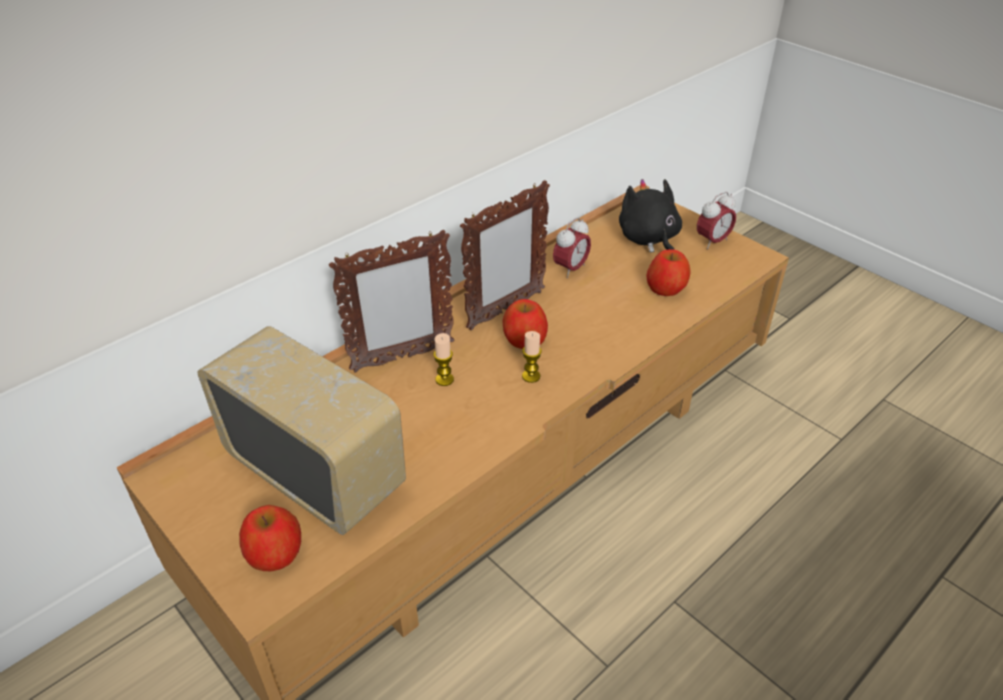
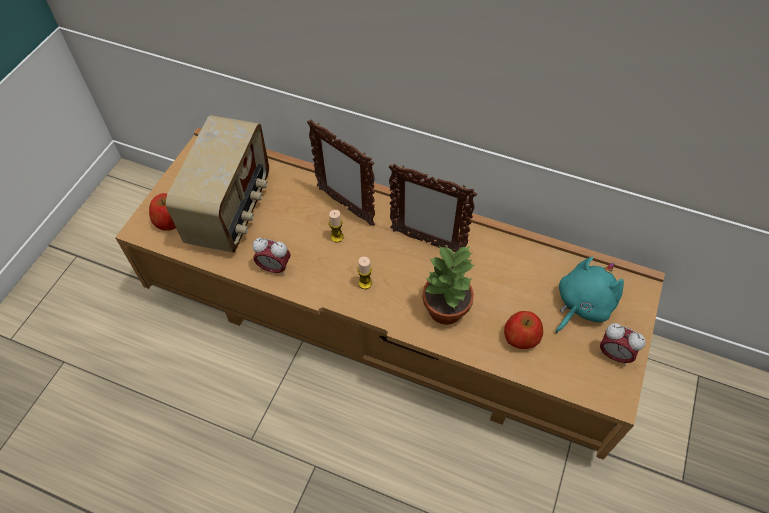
camera: 65 degrees right, 15 degrees up
apple [503,299,548,349] -> none
alarm clock [553,217,591,278] -> alarm clock moved to [252,238,291,275]
black plush toy [619,179,682,253] -> turquoise plush toy [556,257,624,333]
none -> potted plant [422,245,474,325]

